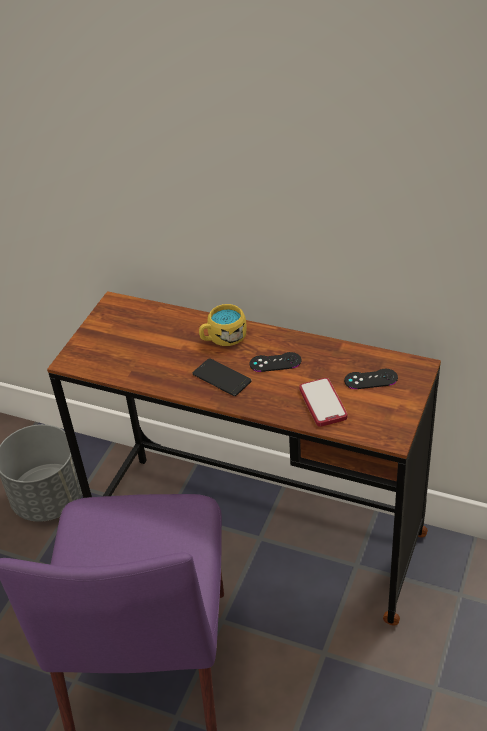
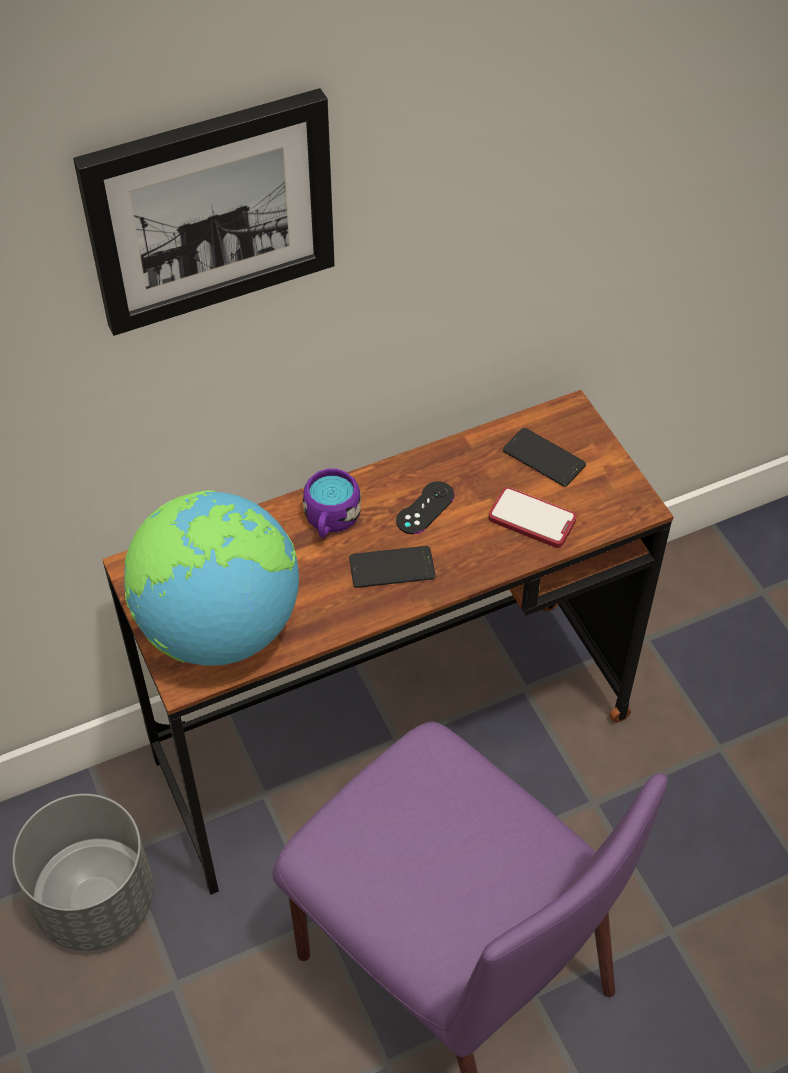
camera: 50 degrees left, 10 degrees up
yellow mug [199,304,247,346] -> purple mug [303,469,361,538]
black game controller [344,369,398,389] -> phone [503,428,586,487]
none -> picture [73,88,335,336]
none -> globe [124,490,299,666]

